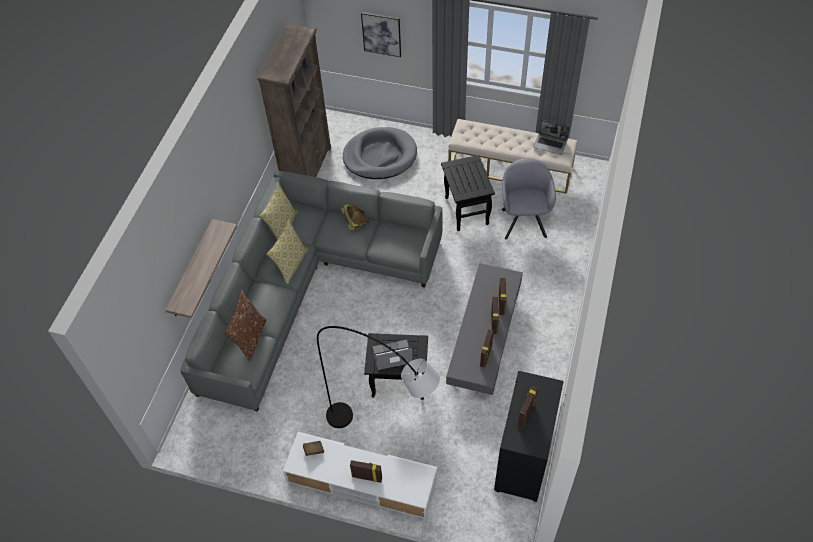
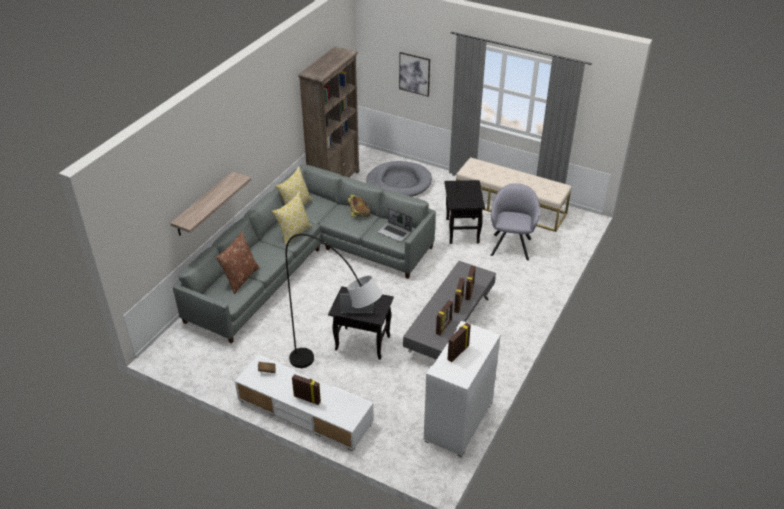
camera: 10 degrees right, 15 degrees down
black cabinet [494,371,564,502] -> white cabinet [424,321,500,457]
laptop [533,120,570,155] -> laptop moved to [378,208,412,242]

